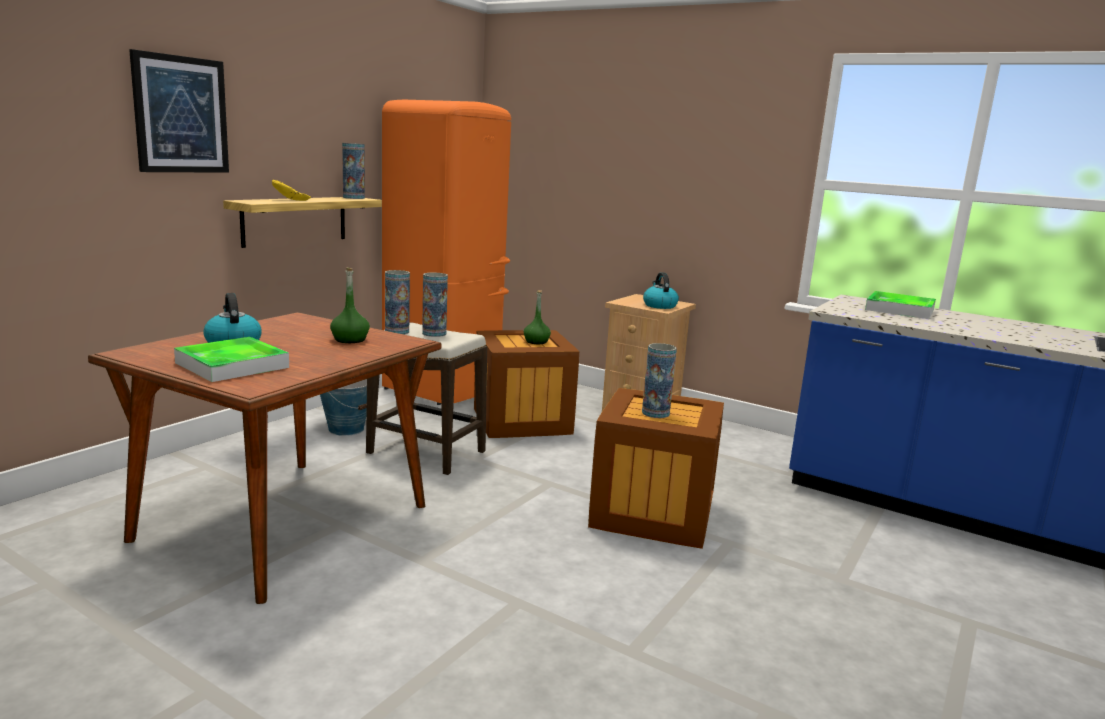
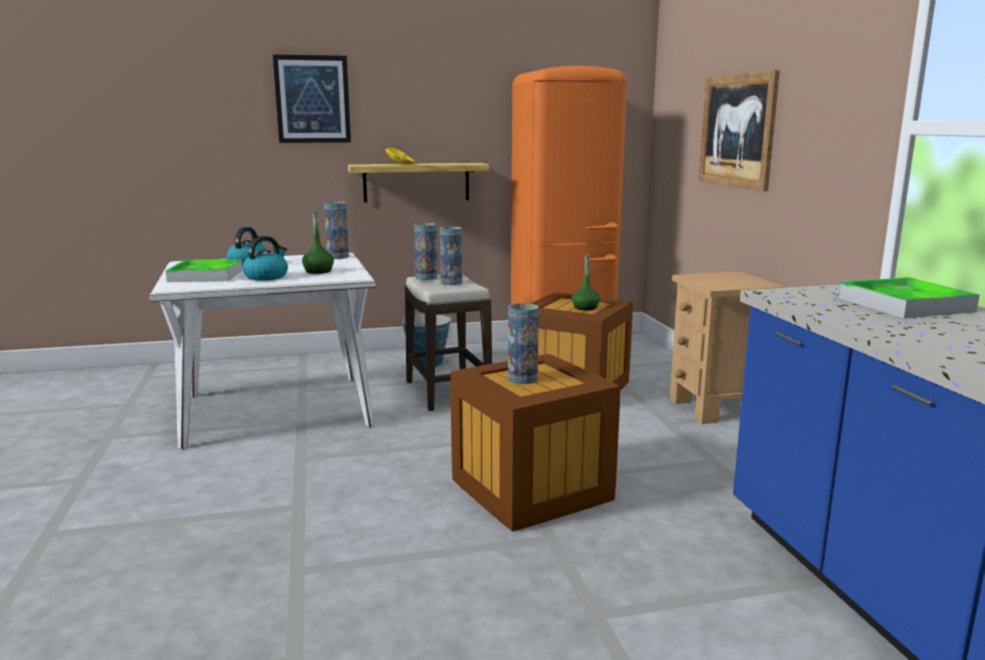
camera: 45 degrees right, 0 degrees up
brown dining table [88,312,441,604] -> white dining table [149,253,376,449]
vase [342,143,365,199] -> vase moved to [324,201,349,259]
kettle [643,272,679,309] -> kettle moved to [243,236,288,281]
none -> picture [698,70,780,191]

